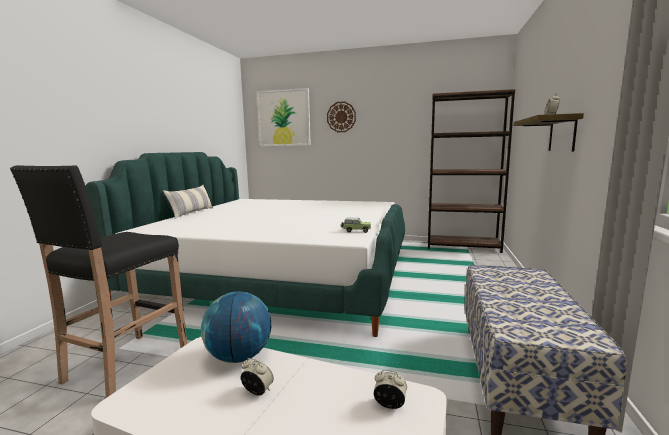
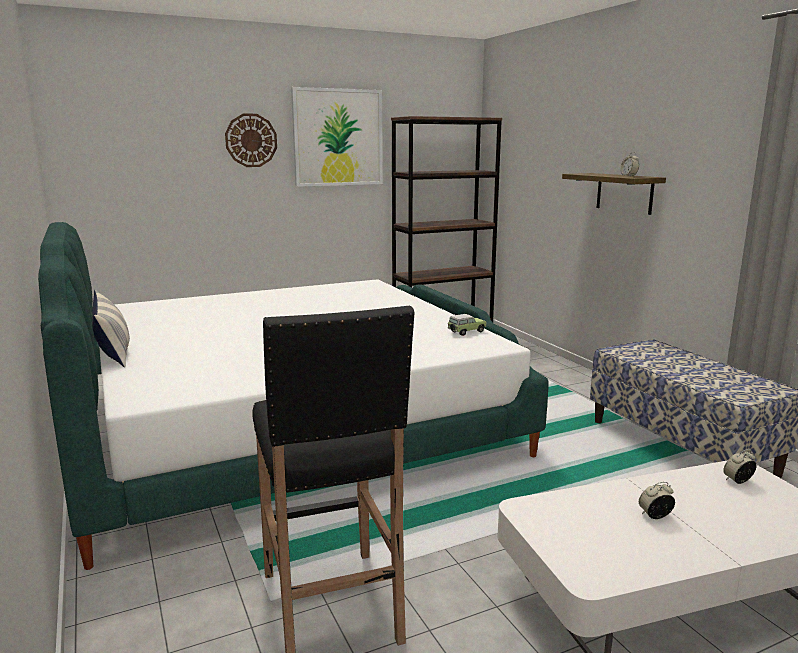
camera: 40 degrees left, 5 degrees up
globe [201,292,271,363] -> none
picture [257,88,311,146] -> picture moved to [291,87,383,187]

